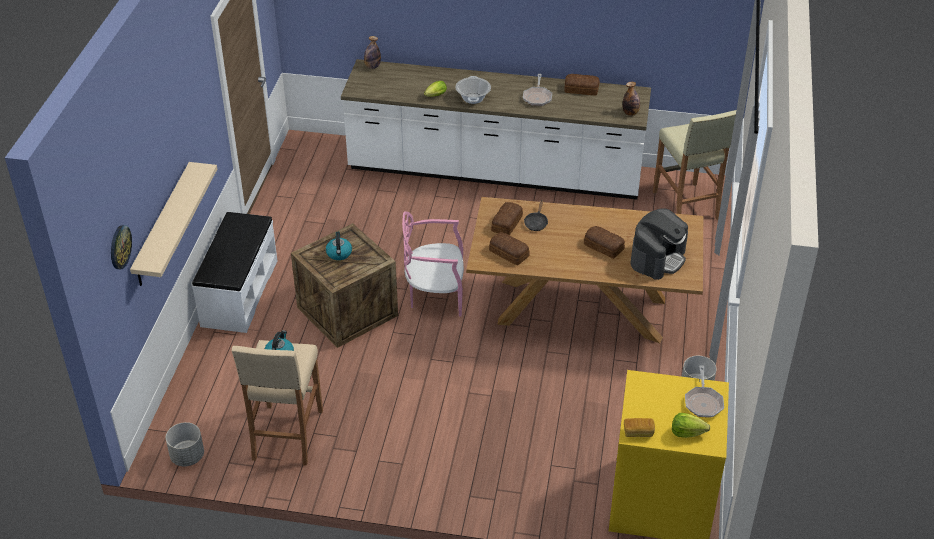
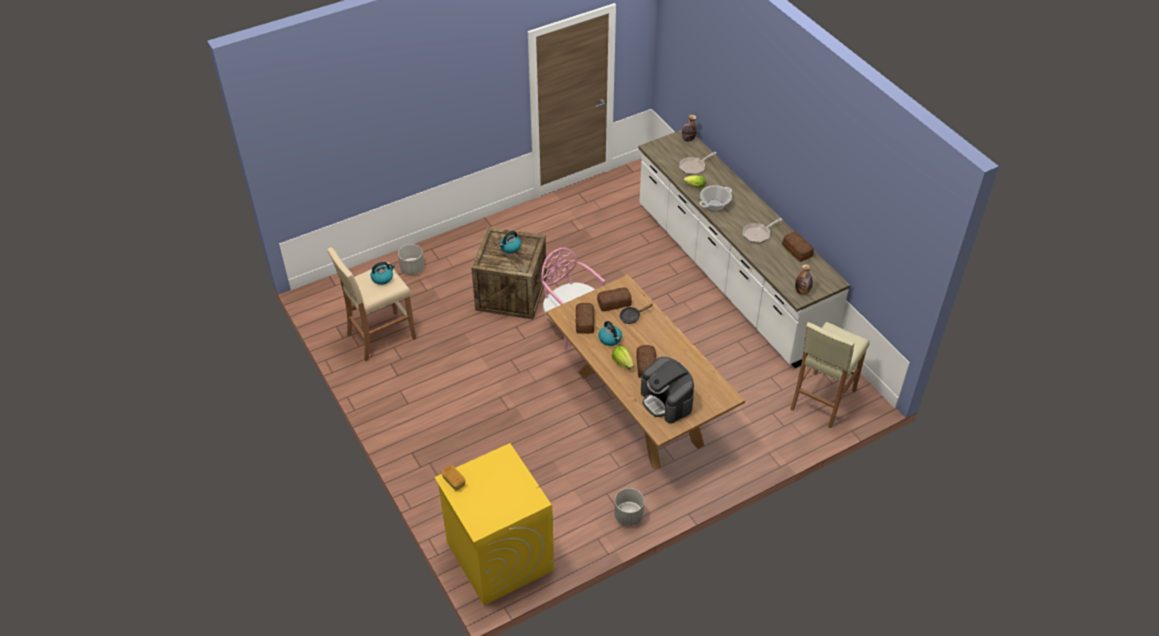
camera: 50 degrees right, 5 degrees up
wall clock [111,225,132,270] -> none
beige shelf [130,162,217,286] -> none
grey planter [166,422,204,466] -> grey planter moved to [398,244,424,275]
white bench [192,212,277,333] -> none
coffee machine [630,208,688,280] -> coffee machine turned 60 degrees clockwise [641,357,694,423]
lettuce [672,413,710,438] -> lettuce moved to [612,346,634,370]
frying pan [685,365,724,417] -> frying pan moved to [679,151,716,175]
none -> kettle [599,321,622,346]

